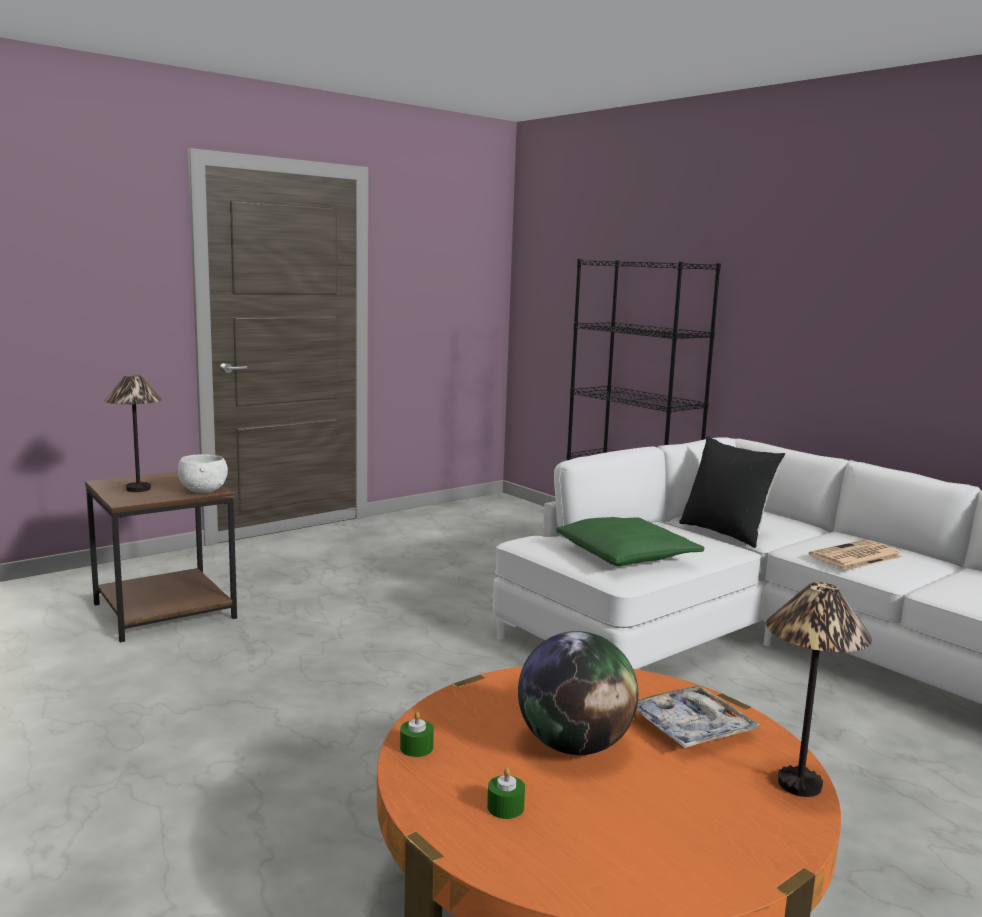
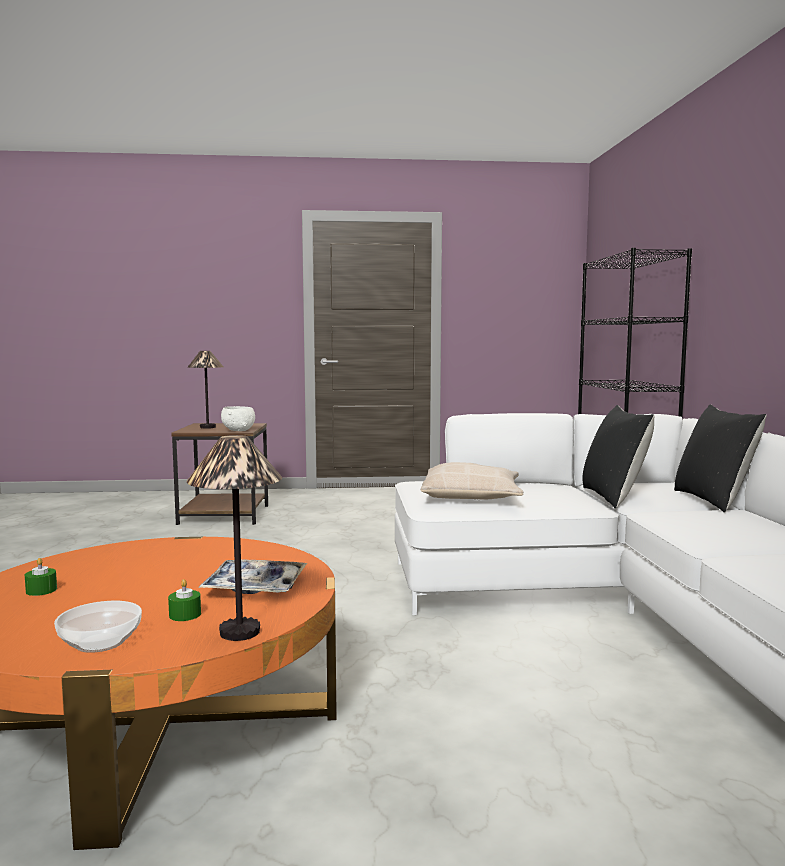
camera: 35 degrees right, 5 degrees down
green candle [400,711,434,757] -> green candle moved to [168,579,201,621]
globe [518,631,638,755] -> none
green pillow [556,517,704,566] -> beige pillow [421,462,523,499]
newspaper [809,540,903,570] -> none
none -> bowl [54,601,142,653]
none -> black pillow [674,404,767,513]

